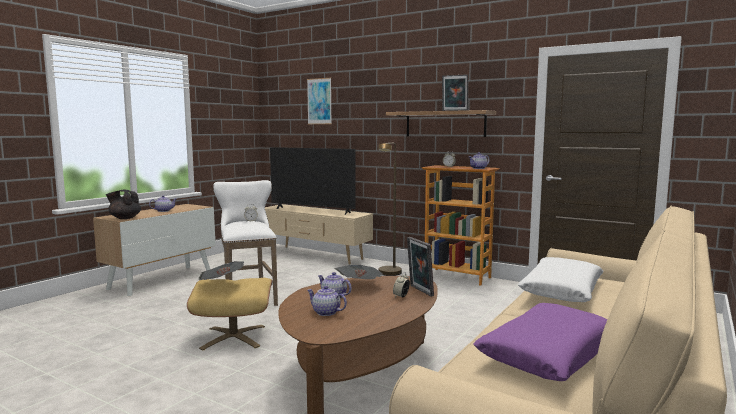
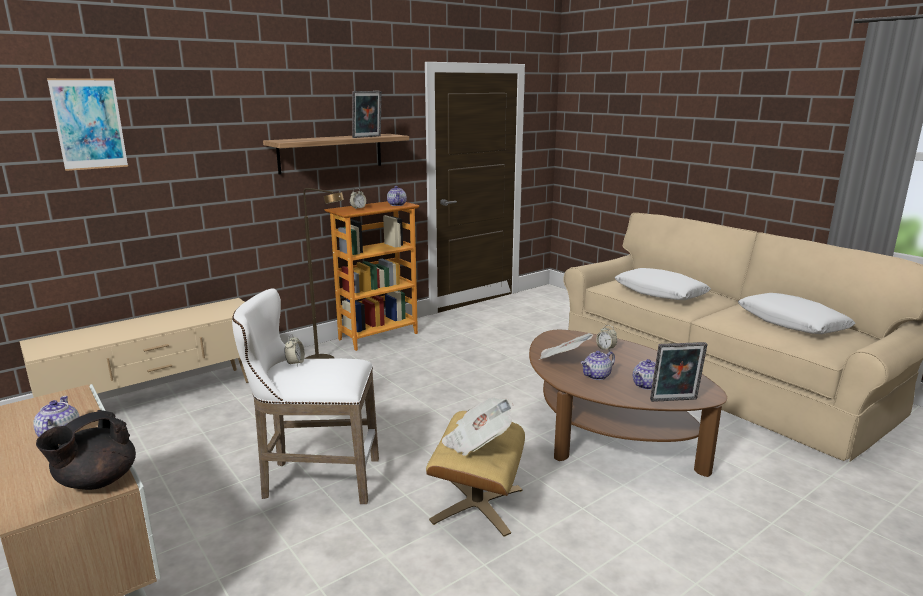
camera: 70 degrees left, 10 degrees up
television [270,147,355,215] -> none
picture frame [407,237,434,297] -> picture frame moved to [650,342,707,402]
purple pillow [473,303,608,381] -> white pillow [738,293,856,334]

